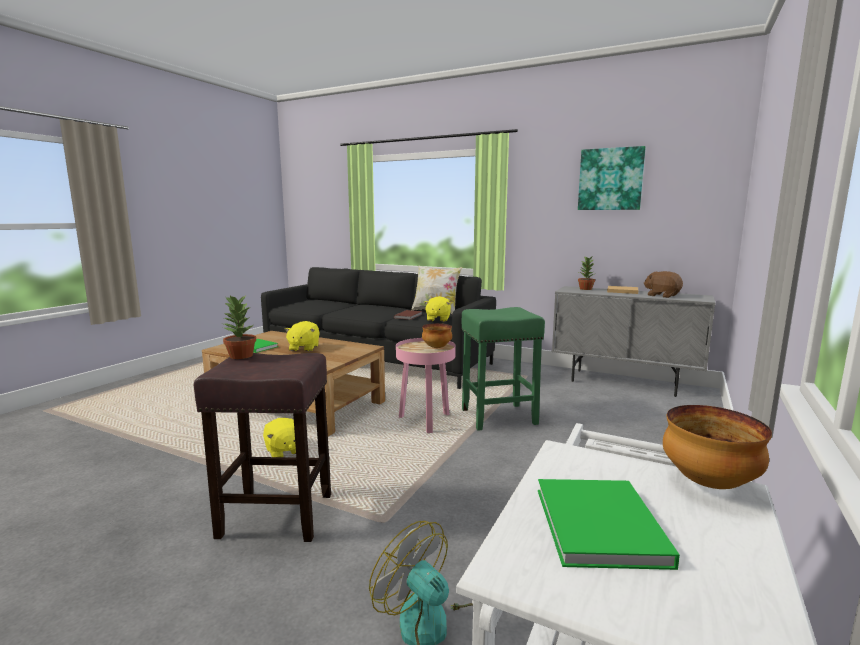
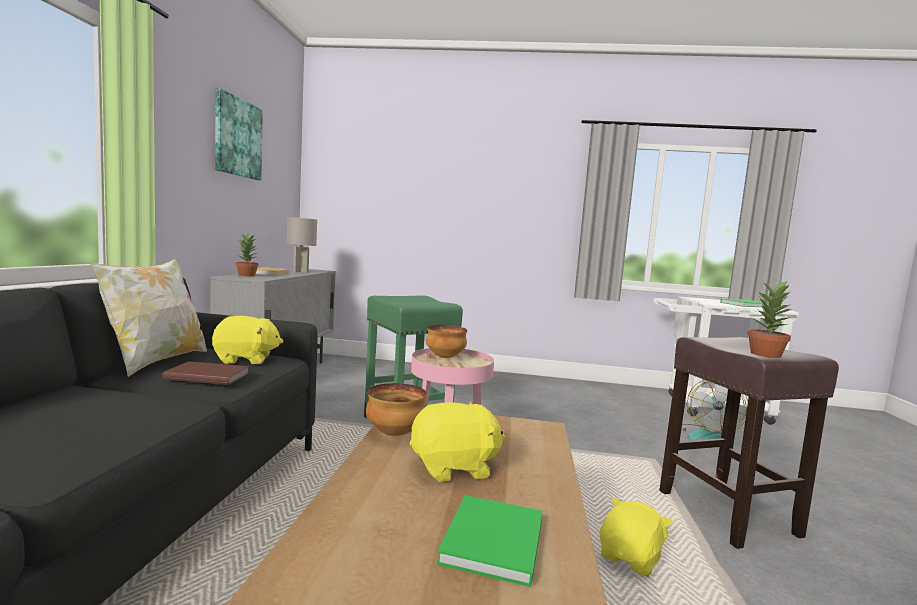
camera: 110 degrees left, 5 degrees down
brown plush toy [644,271,683,298] -> grey table lamp [287,217,317,273]
bowl [663,405,772,489] -> bowl moved to [366,383,427,436]

